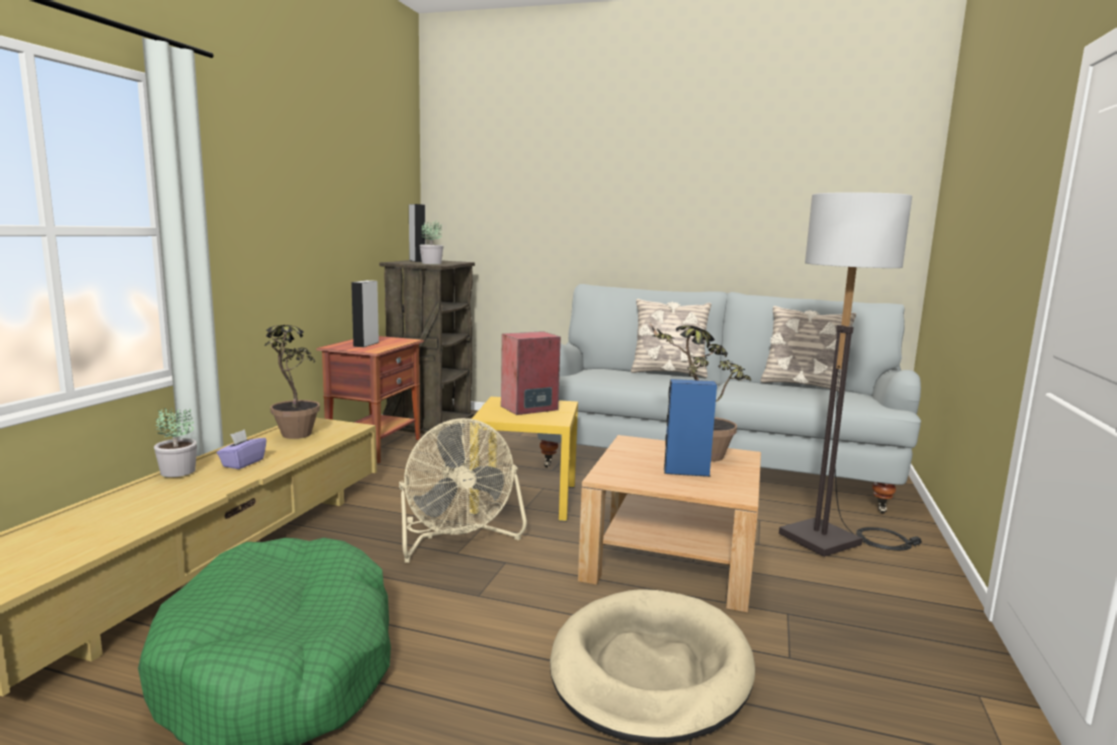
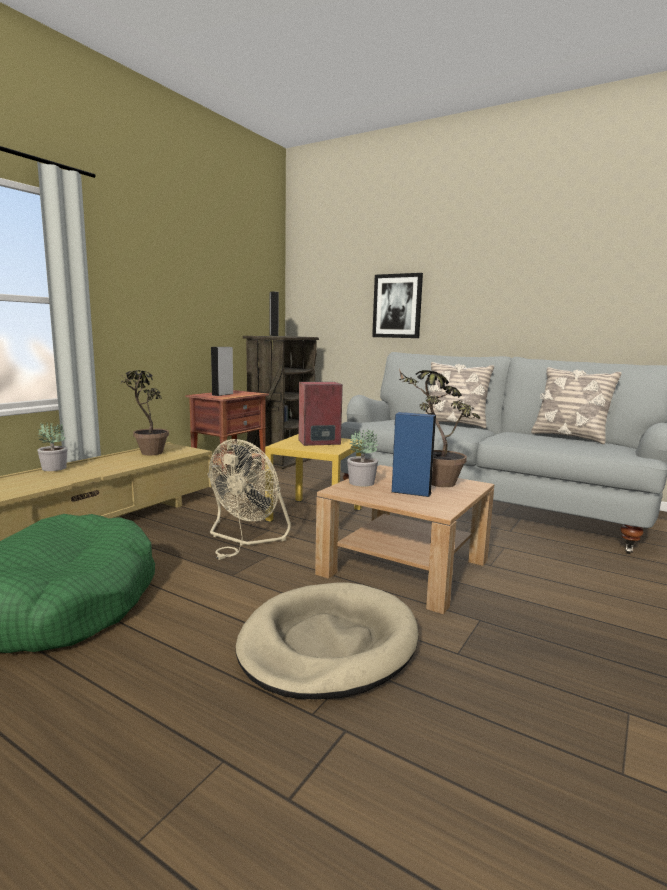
camera: 15 degrees right, 0 degrees up
purple tissue box [217,429,267,469] -> none
beige fan [399,418,527,563] -> beige fan turned 135 degrees counterclockwise [207,439,291,560]
potted plant [419,220,443,264] -> potted plant moved to [347,429,378,487]
floor lamp [779,192,922,557] -> none
none -> picture [372,273,423,338]

